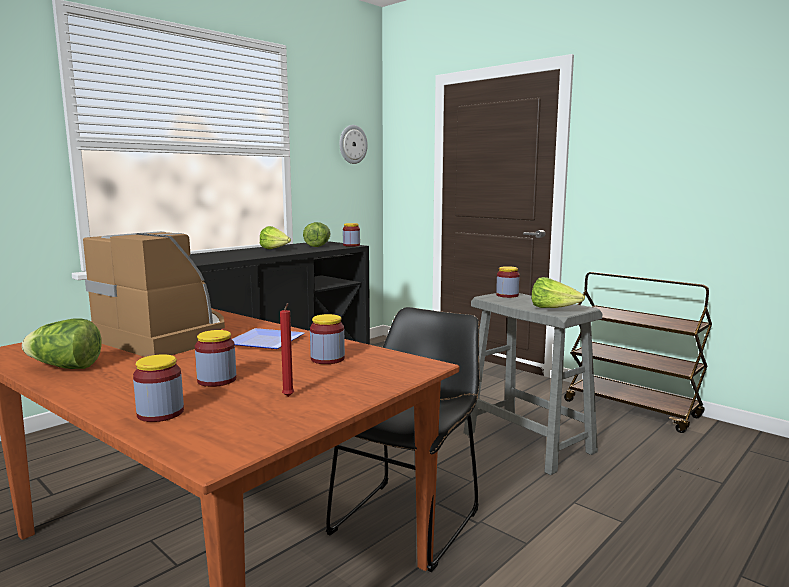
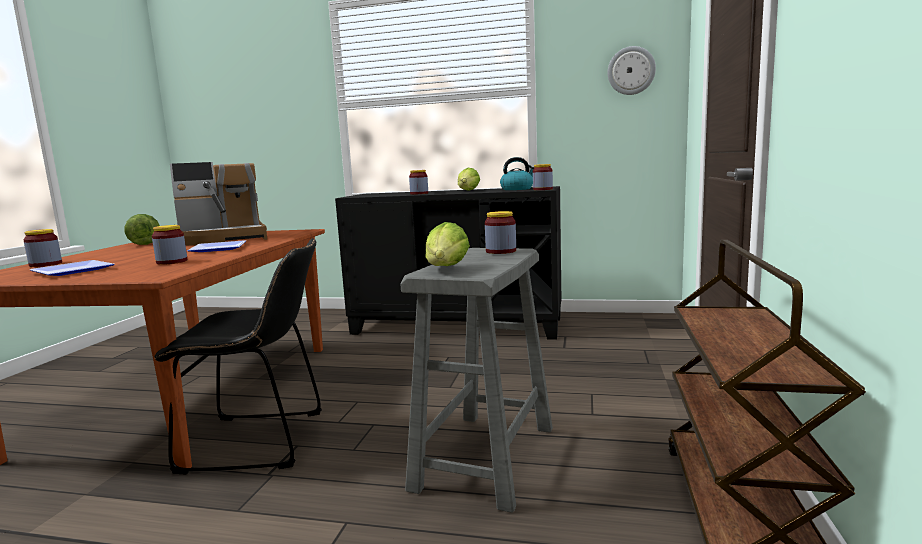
camera: 60 degrees right, 0 degrees up
coffee machine [83,231,225,357] -> coffee machine turned 60 degrees clockwise [170,162,267,245]
jar [195,330,236,387] -> jar moved to [409,170,428,195]
red candle [280,303,294,397] -> plate [30,260,115,276]
lettuce [303,222,330,247] -> kettle [500,157,534,190]

